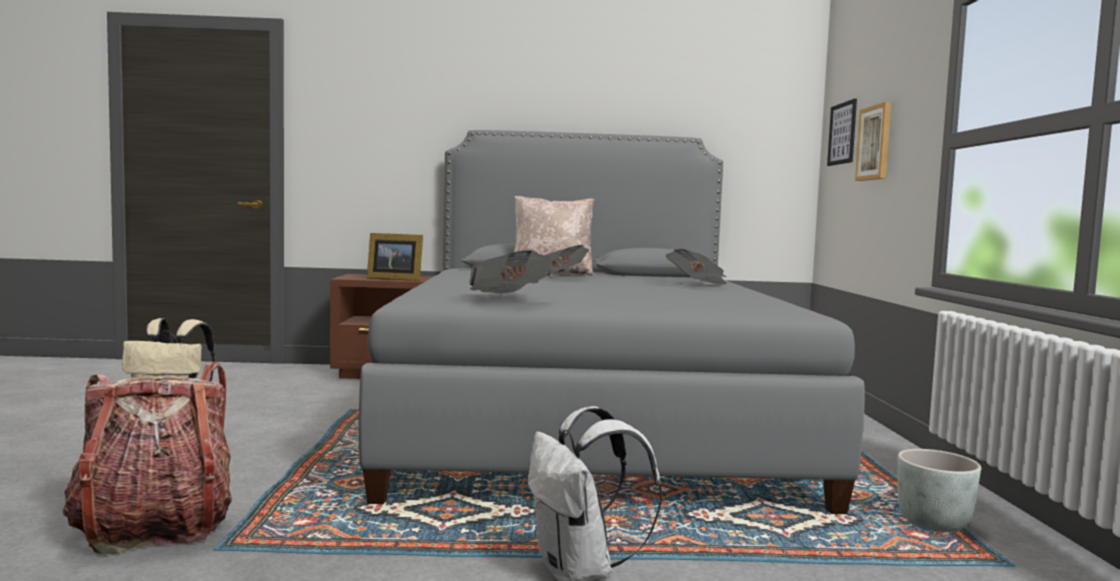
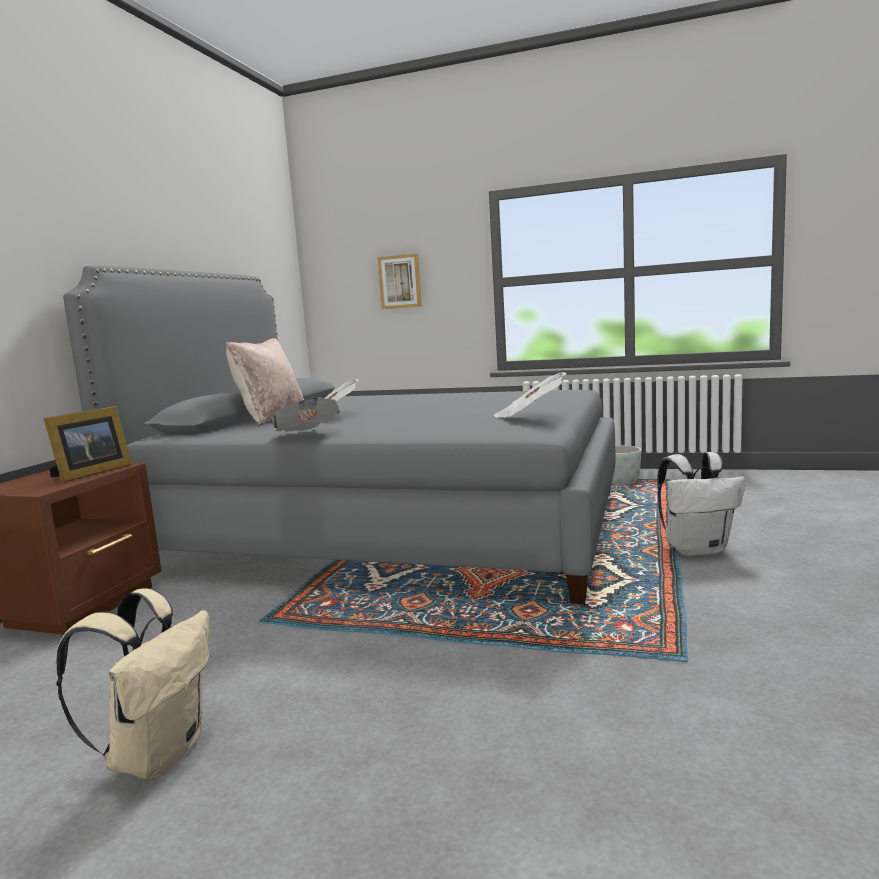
camera: 70 degrees left, 5 degrees up
backpack [63,362,232,555] -> none
newspaper [666,249,727,284] -> newspaper moved to [271,397,340,431]
picture [827,99,857,166] -> none

